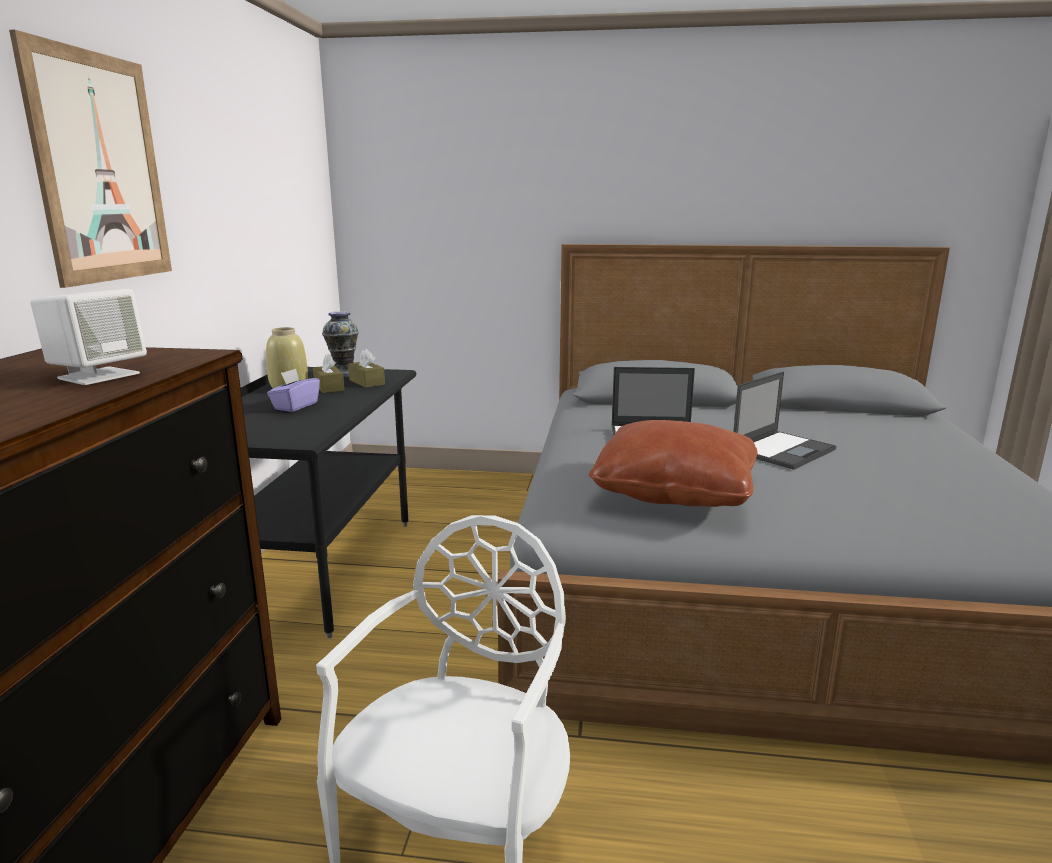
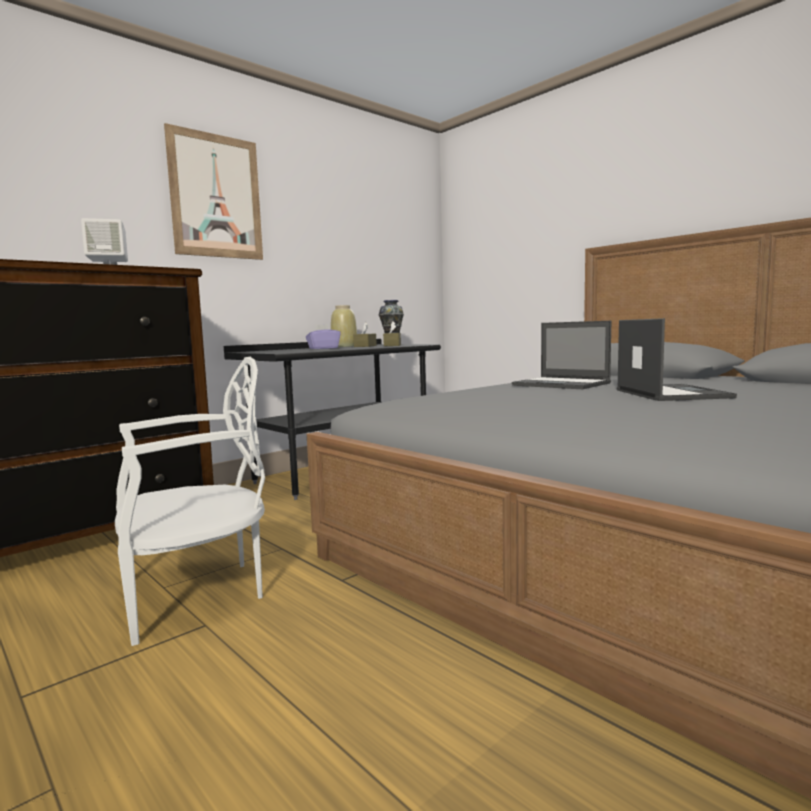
camera: 40 degrees right, 10 degrees down
brown pillow [589,420,757,507] -> none
laptop [733,371,836,470] -> laptop turned 90 degrees counterclockwise [617,318,737,401]

